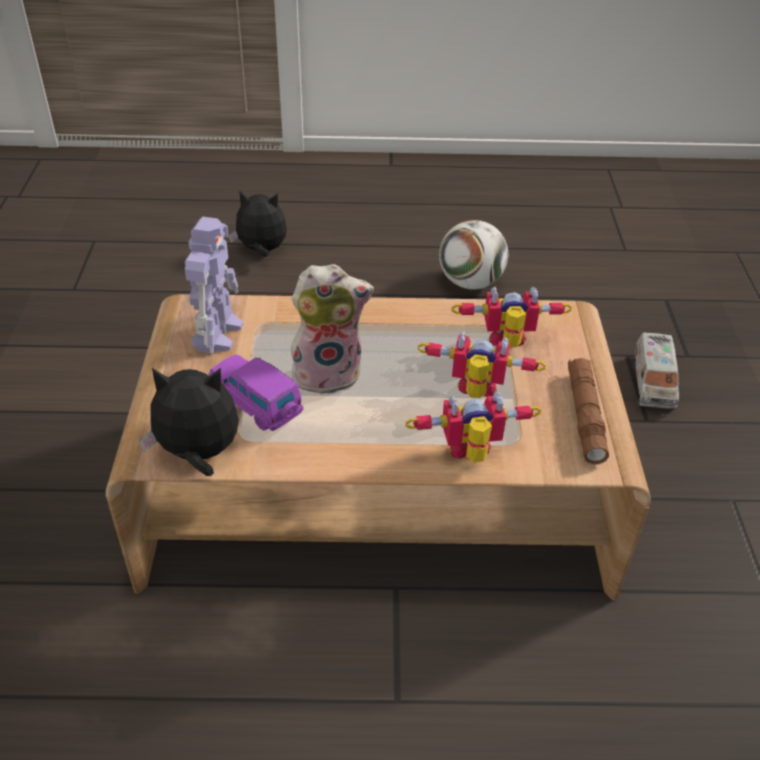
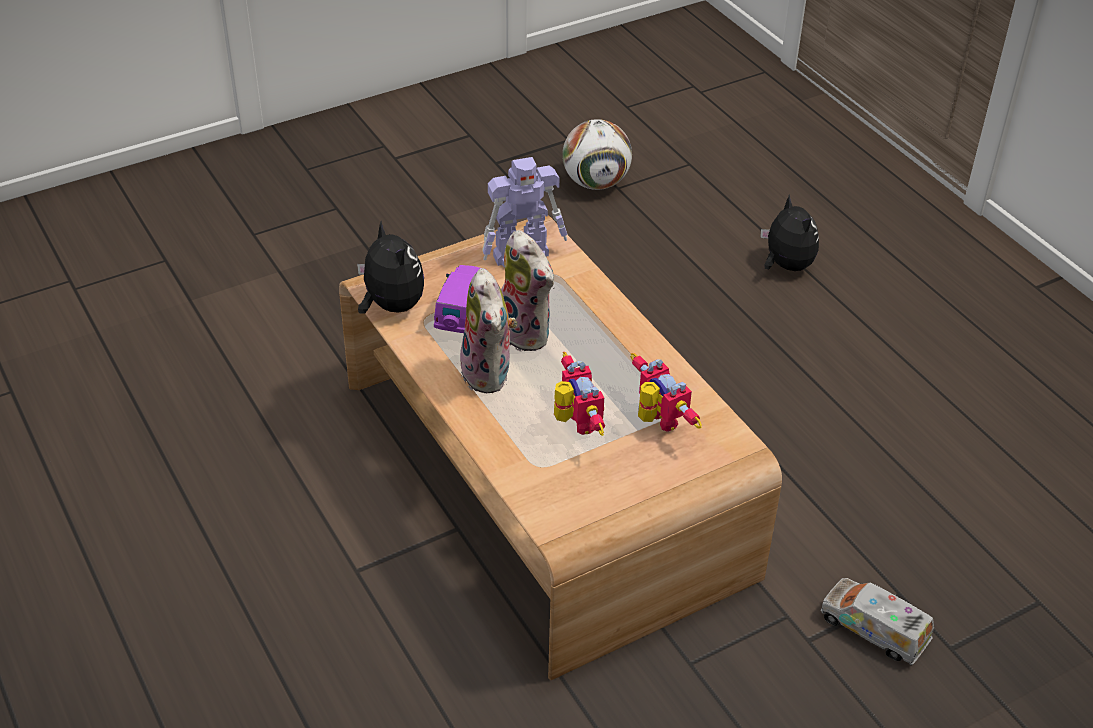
camera: 60 degrees right, 0 degrees up
toy robot [405,392,542,462] -> none
football [439,220,508,290] -> football moved to [562,119,632,190]
brown flashlight [568,358,609,464] -> none
toy truck [634,332,679,410] -> toy truck turned 60 degrees clockwise [821,578,934,665]
none -> plush toy [460,268,518,394]

